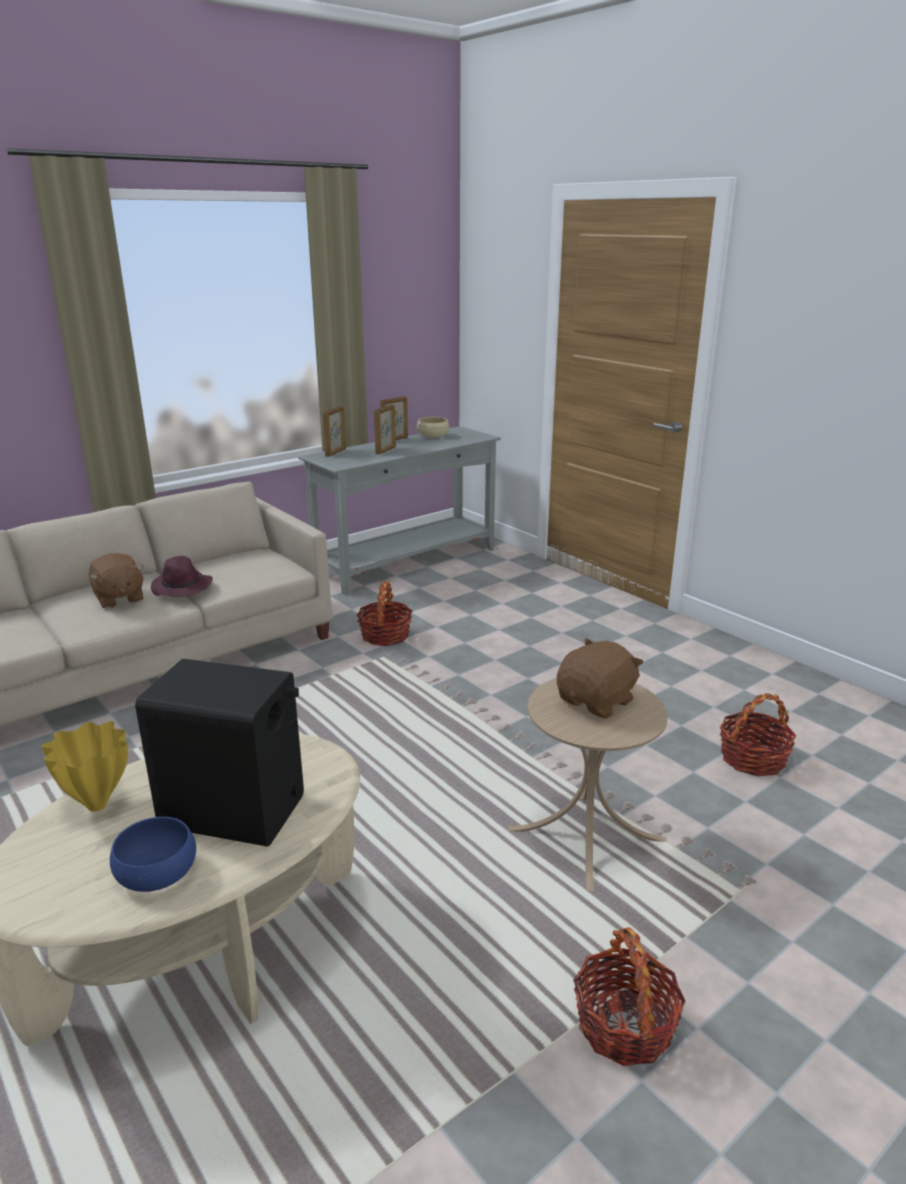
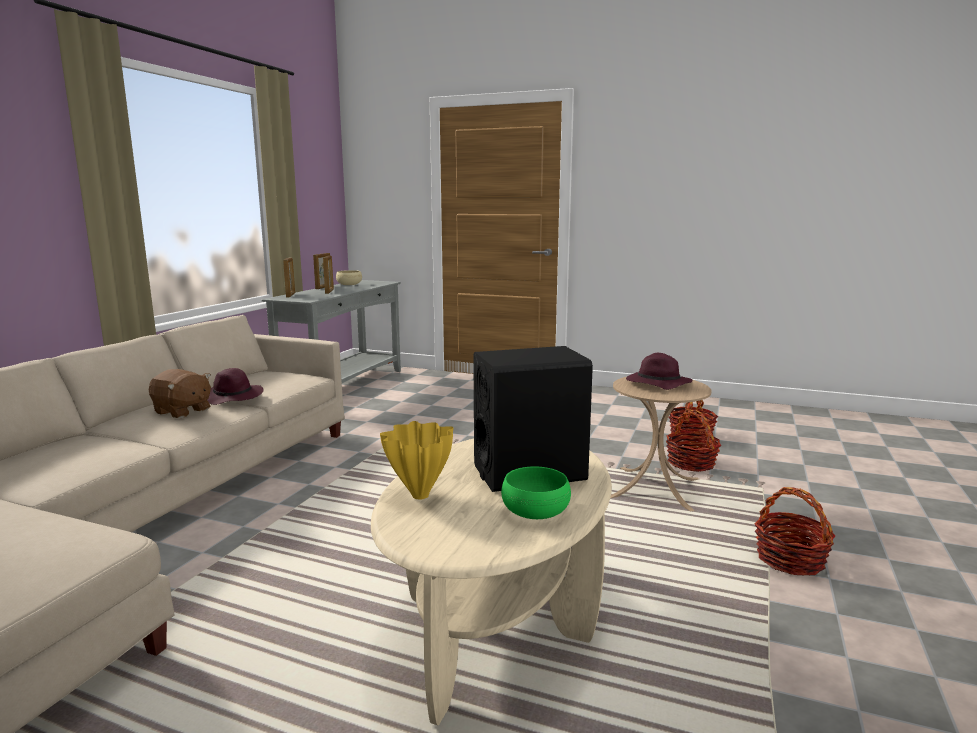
camera: 30 degrees left, 10 degrees down
blue bowl [110,817,196,892] -> green bowl [501,467,571,519]
basket [356,581,412,646] -> basket moved to [666,410,721,472]
brown plush toy [557,638,644,719] -> purple hat [626,353,693,390]

